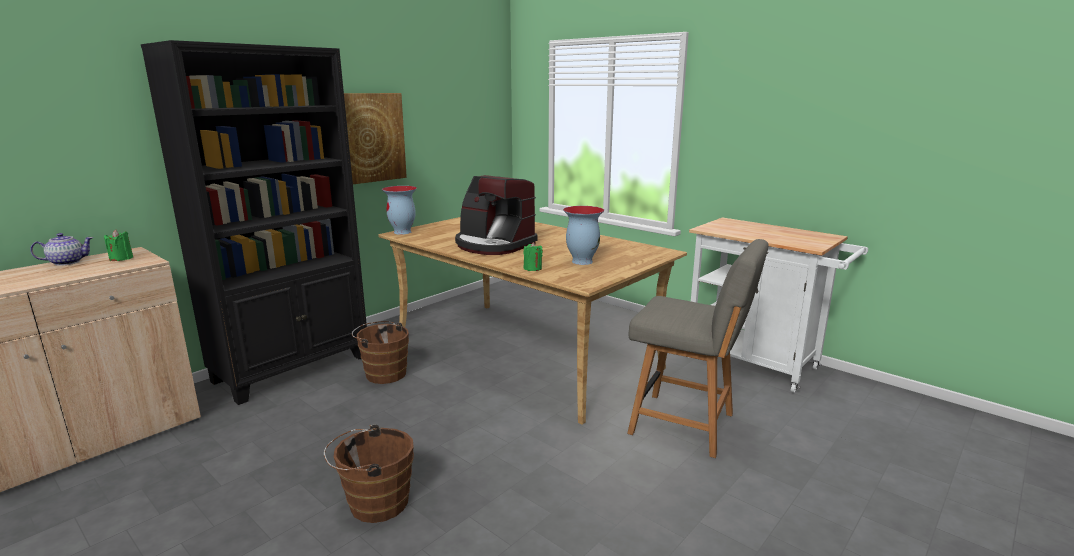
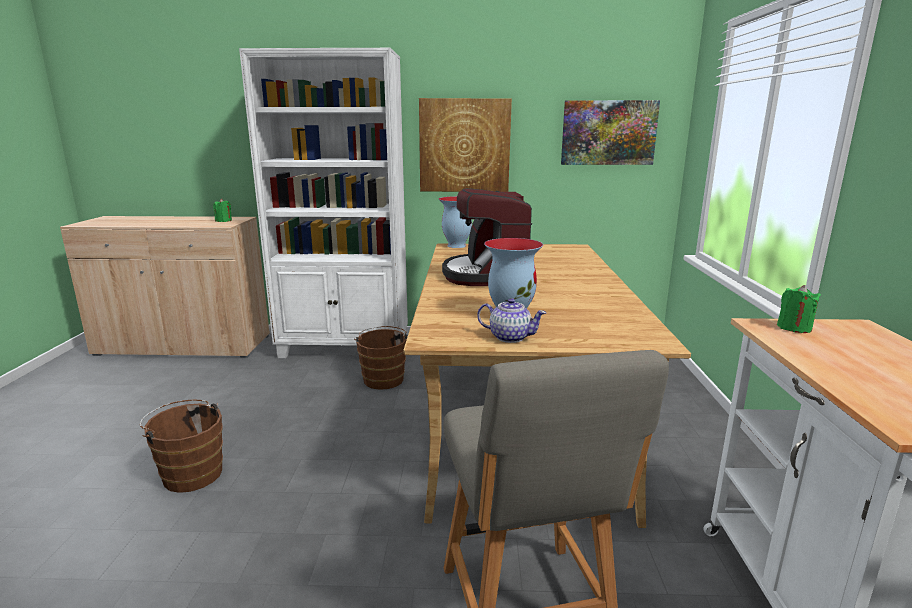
camera: 50 degrees right, 0 degrees up
teapot [30,233,94,266] -> teapot moved to [477,298,546,343]
black bookcase [141,40,367,405] -> white bookcase [239,48,408,358]
green candle [523,242,543,271] -> green candle moved to [777,285,821,333]
none -> picture [561,100,660,165]

